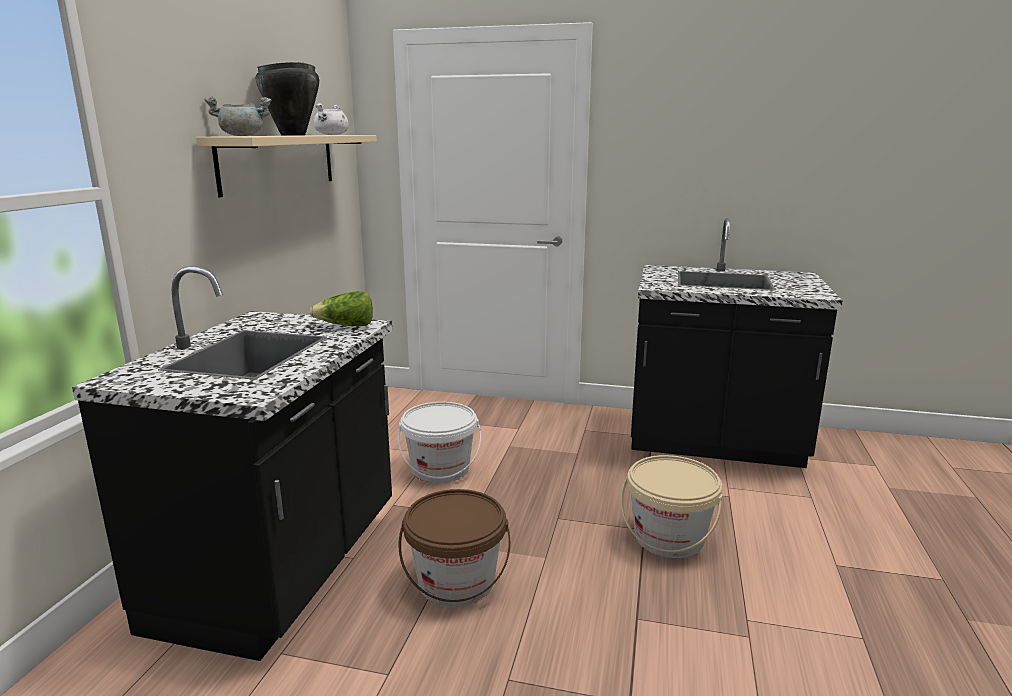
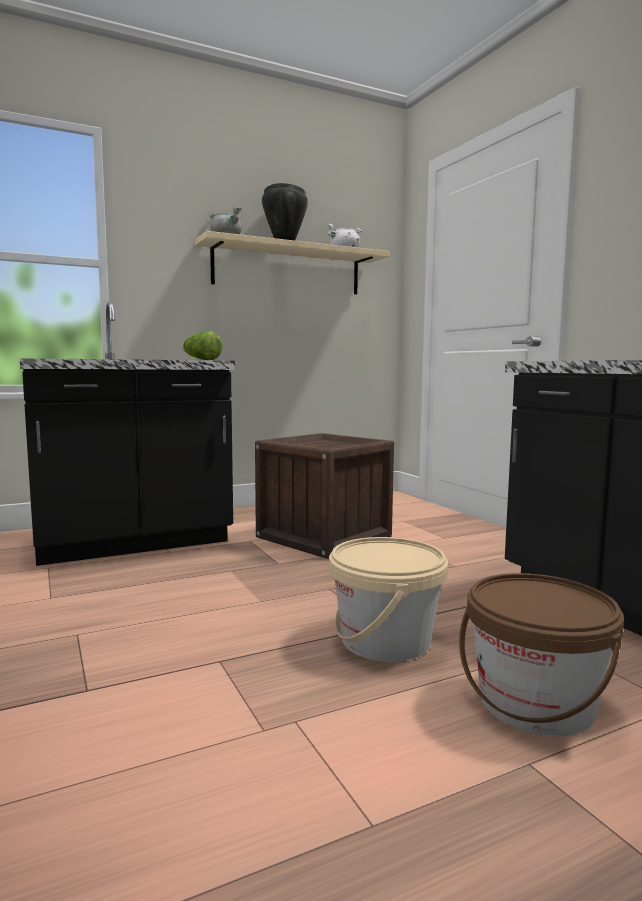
camera: 50 degrees right, 10 degrees down
white bucket [398,402,481,483] -> crate [255,433,394,559]
brown bucket [398,489,510,607] -> brown bucket moved to [459,573,624,737]

